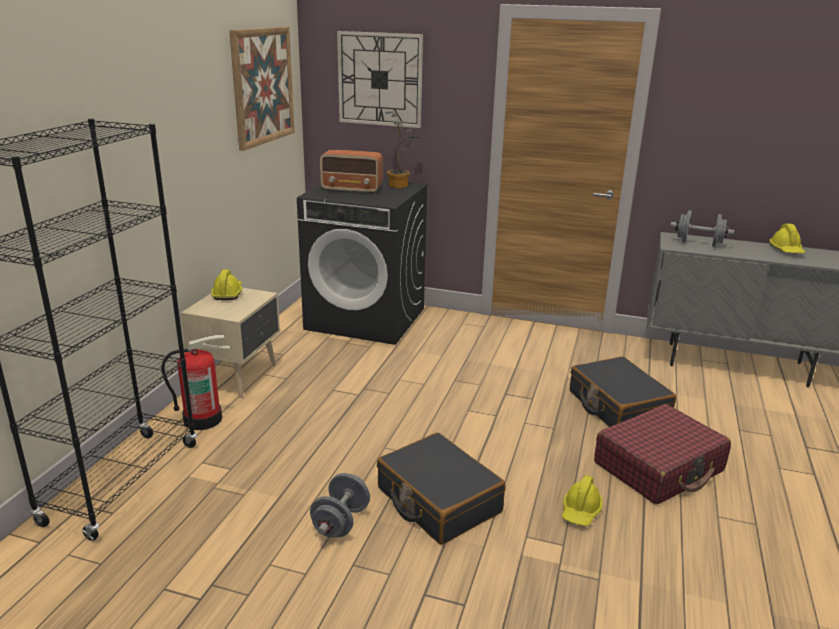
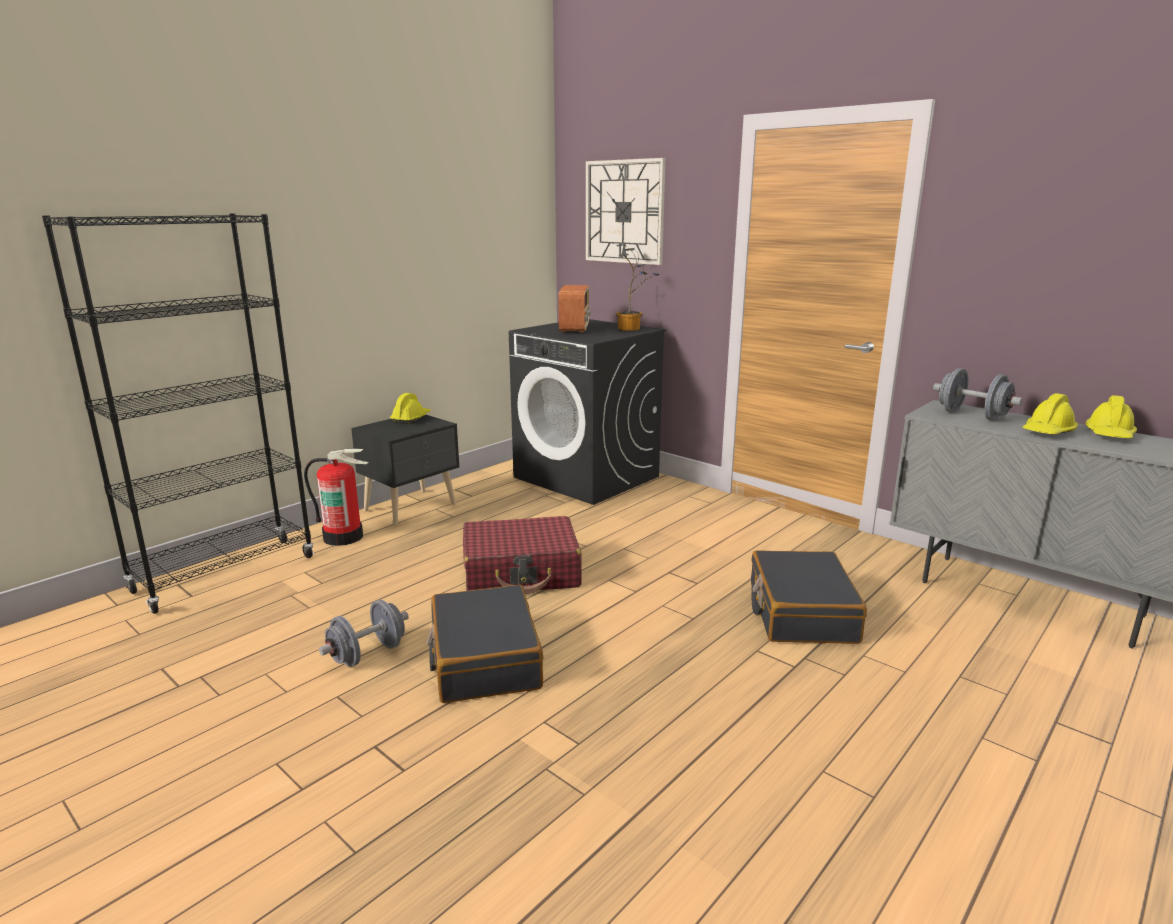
camera: 25 degrees right, 5 degrees down
beige nightstand [181,288,280,398] -> black nightstand [351,414,459,525]
picture [229,27,295,151] -> none
radio [320,150,383,194] -> radio turned 120 degrees counterclockwise [559,285,591,333]
yellow hard hat [562,475,602,526] -> yellow hard hat moved to [1023,393,1078,434]
red suitcase [594,404,731,505] -> red suitcase moved to [463,516,582,594]

